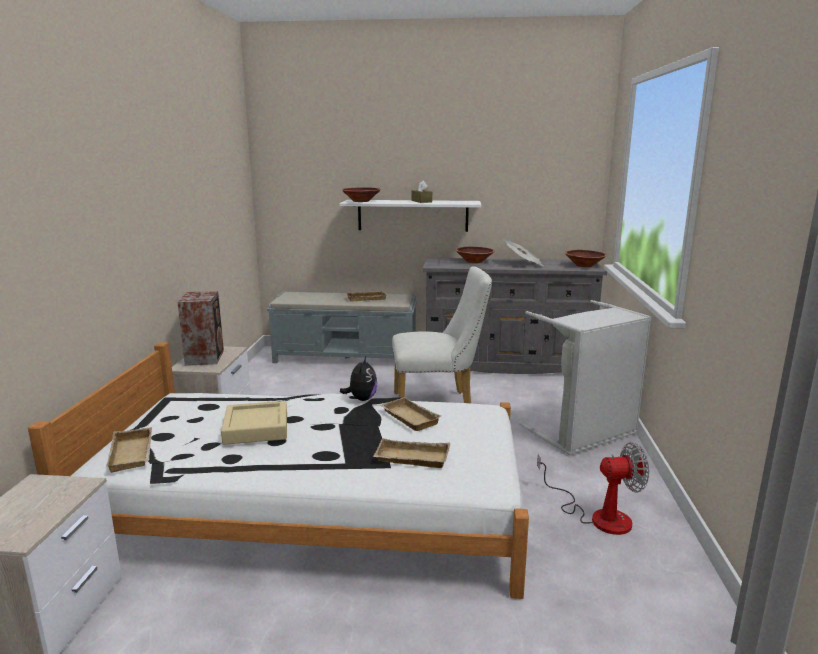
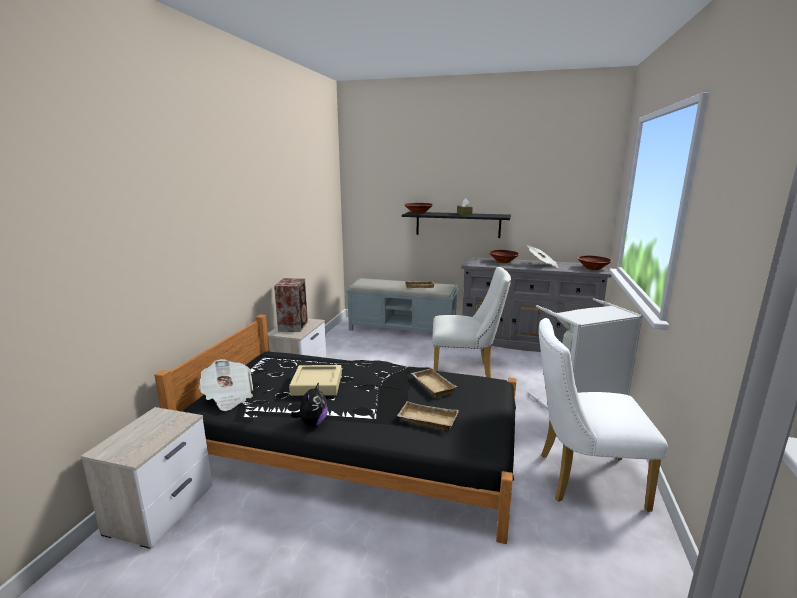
camera: 10 degrees right, 0 degrees up
white bed [28,342,529,599] -> black bed [154,314,516,544]
beige tray [106,427,152,473] -> newspaper [199,359,253,411]
white shelf [340,200,481,232] -> black shelf [402,212,511,238]
plush toy [340,357,377,401] -> plush toy moved to [291,382,328,426]
fan [537,442,649,535] -> white chair [539,318,668,512]

